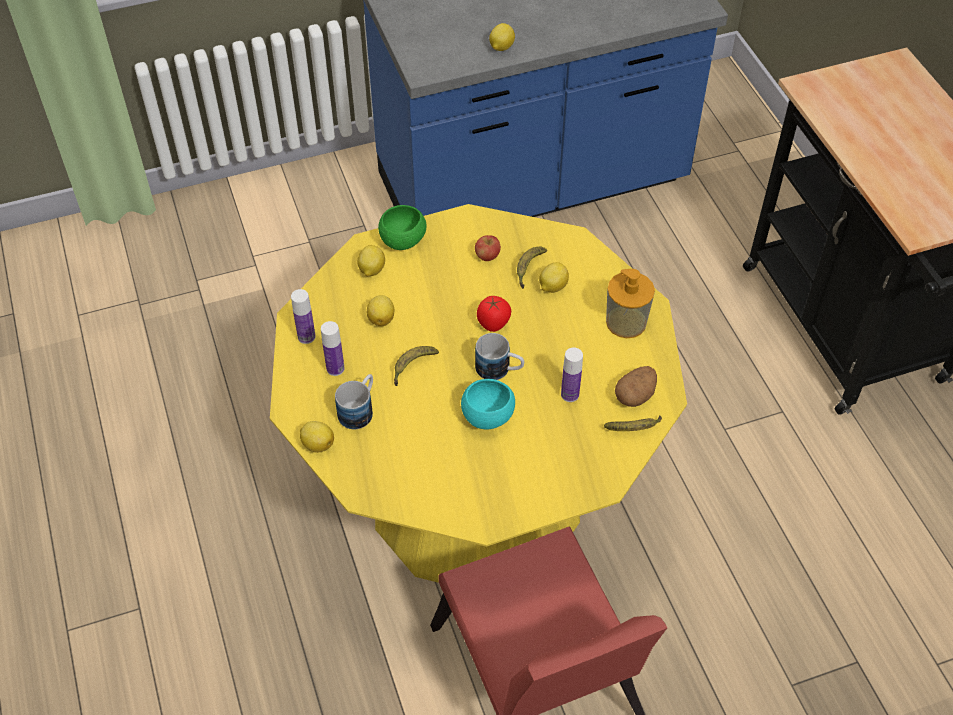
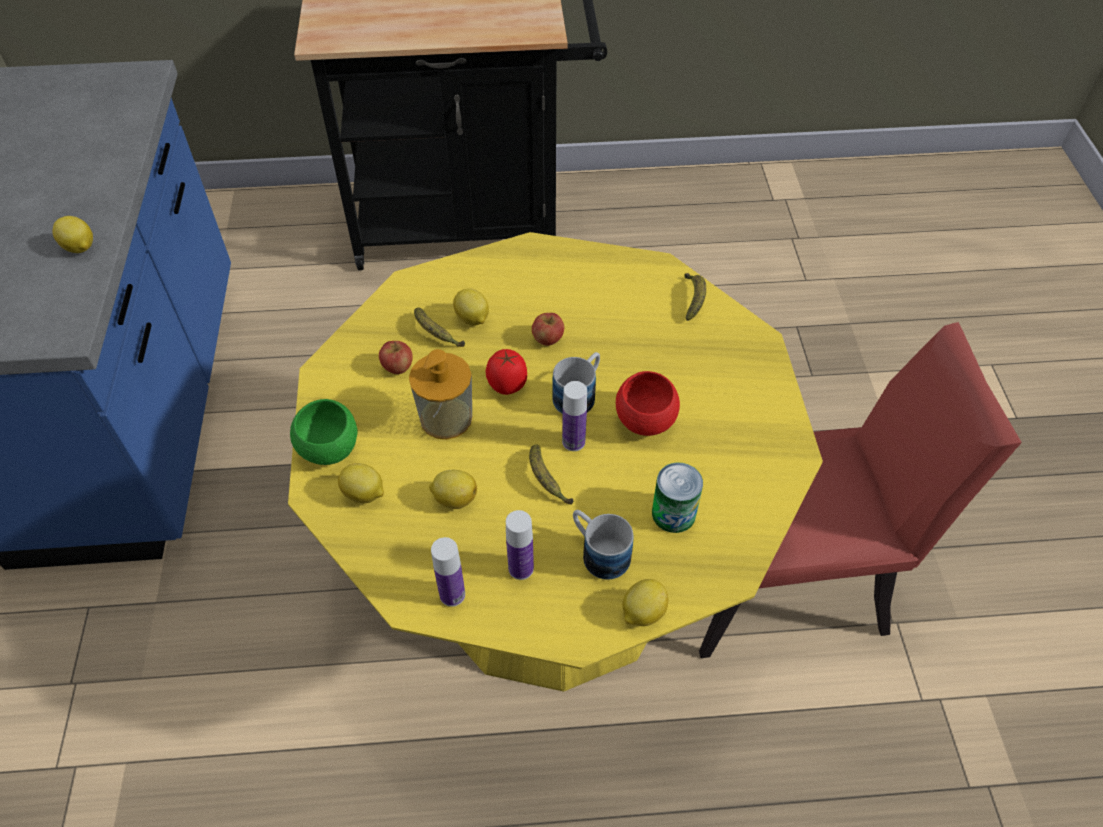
camera: 75 degrees left, 0 degrees up
turquoise bowl [461,379,515,429] -> red bowl [616,371,680,436]
bottle [561,348,583,402] -> bottle moved to [562,381,587,451]
soap dispenser [606,269,655,338] -> soap dispenser moved to [409,349,472,440]
potato [615,366,657,407] -> none
none -> apple [532,313,564,346]
none -> can [652,462,703,533]

